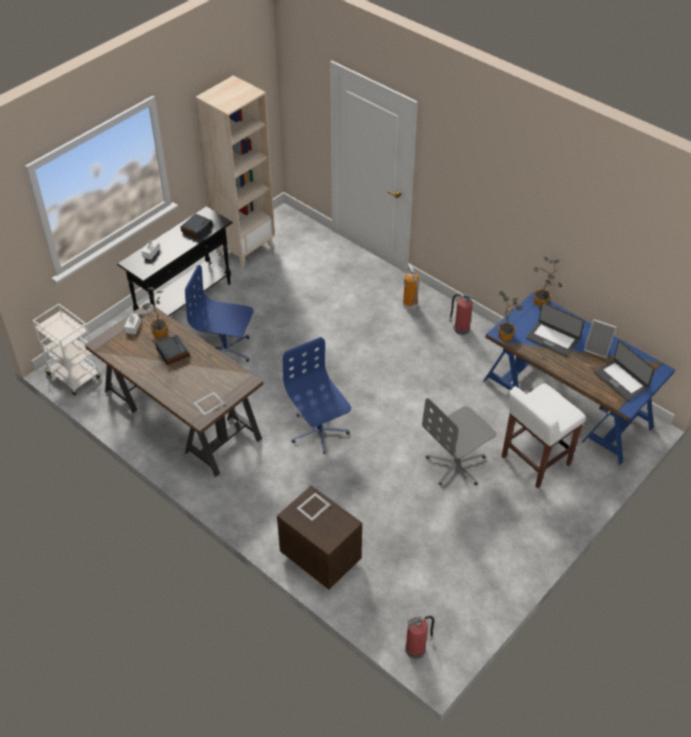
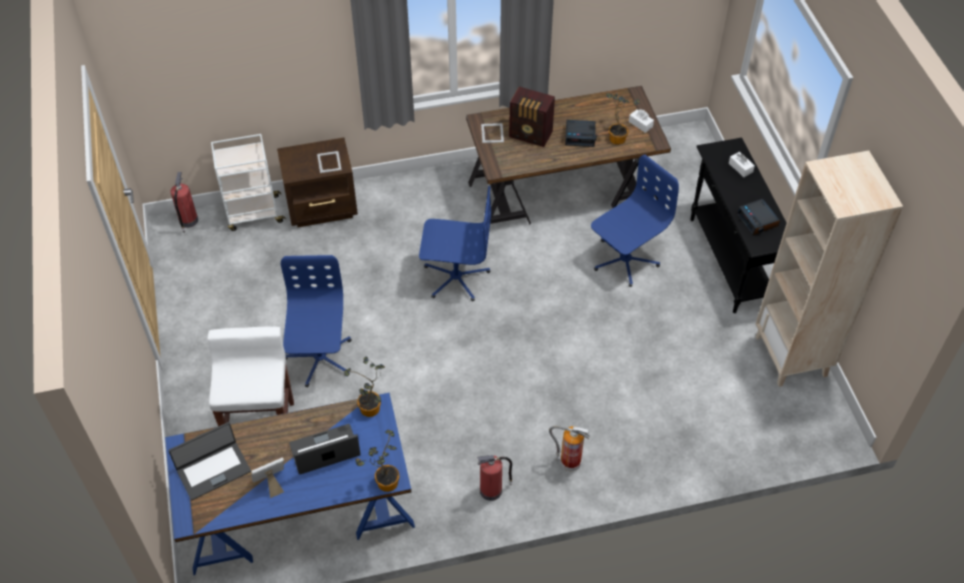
camera: 125 degrees right, 5 degrees up
white cart [32,304,101,395] -> white cart moved to [211,134,286,231]
grey office chair [422,398,497,486] -> blue office chair [281,255,351,387]
laptop [594,340,655,401] -> laptop turned 150 degrees clockwise [168,422,251,500]
none -> radio [509,87,555,147]

